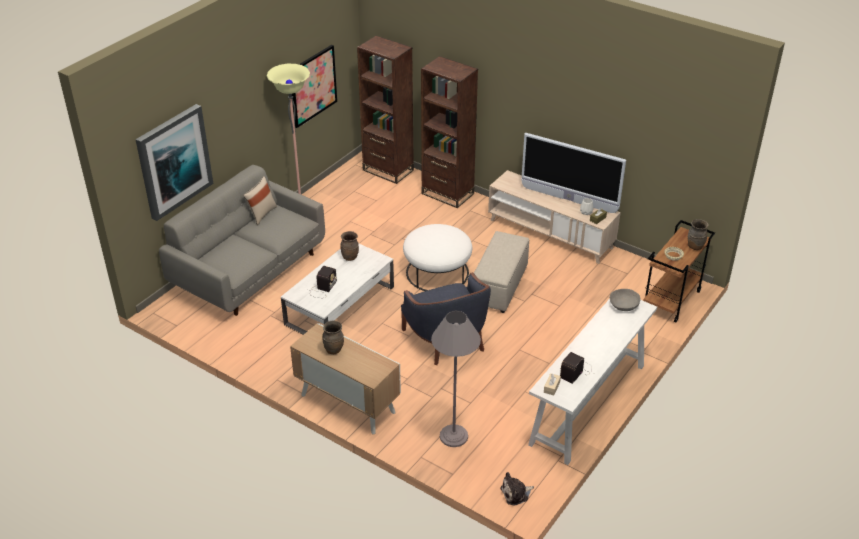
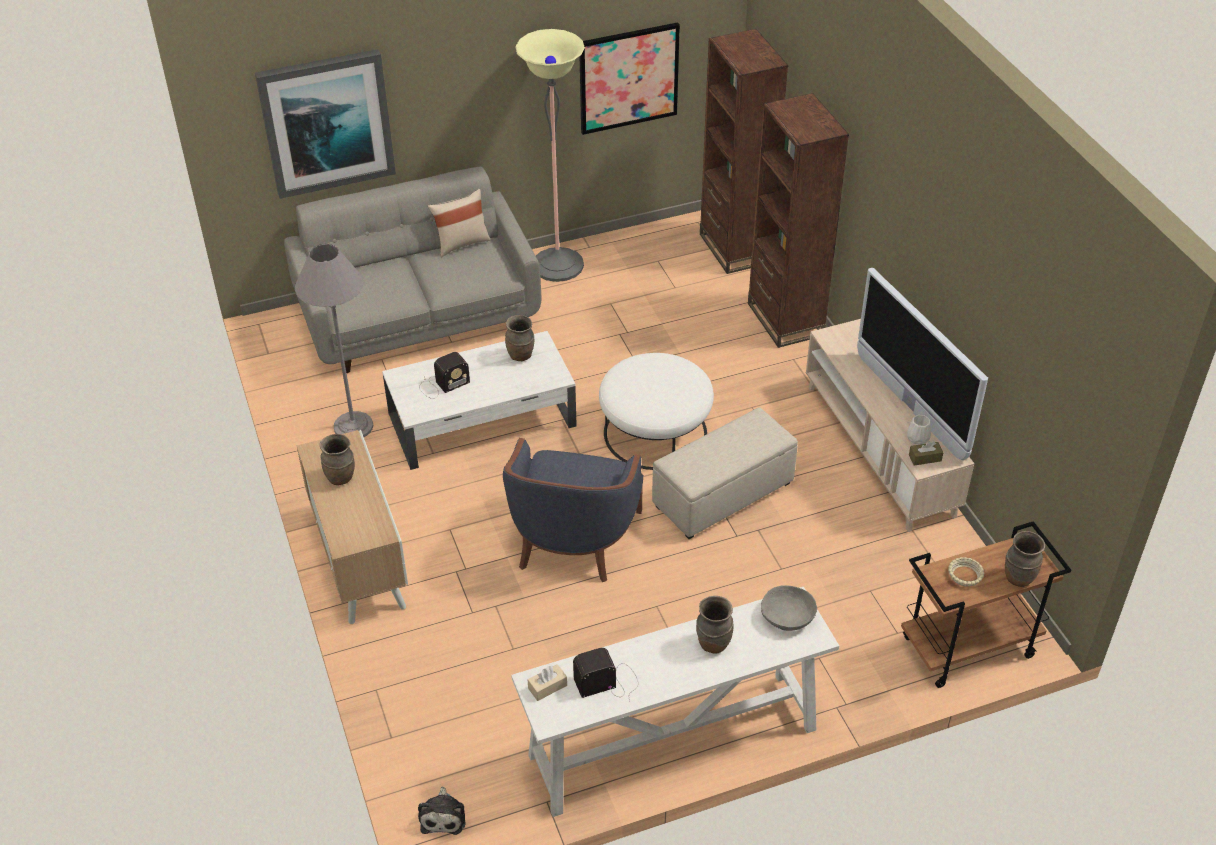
camera: 35 degrees right, 5 degrees up
grey floor lamp [431,311,481,447] -> grey floor lamp moved to [295,244,373,437]
plush toy [500,472,534,506] -> plush toy turned 105 degrees counterclockwise [418,786,466,835]
none -> brown vase [696,596,734,654]

